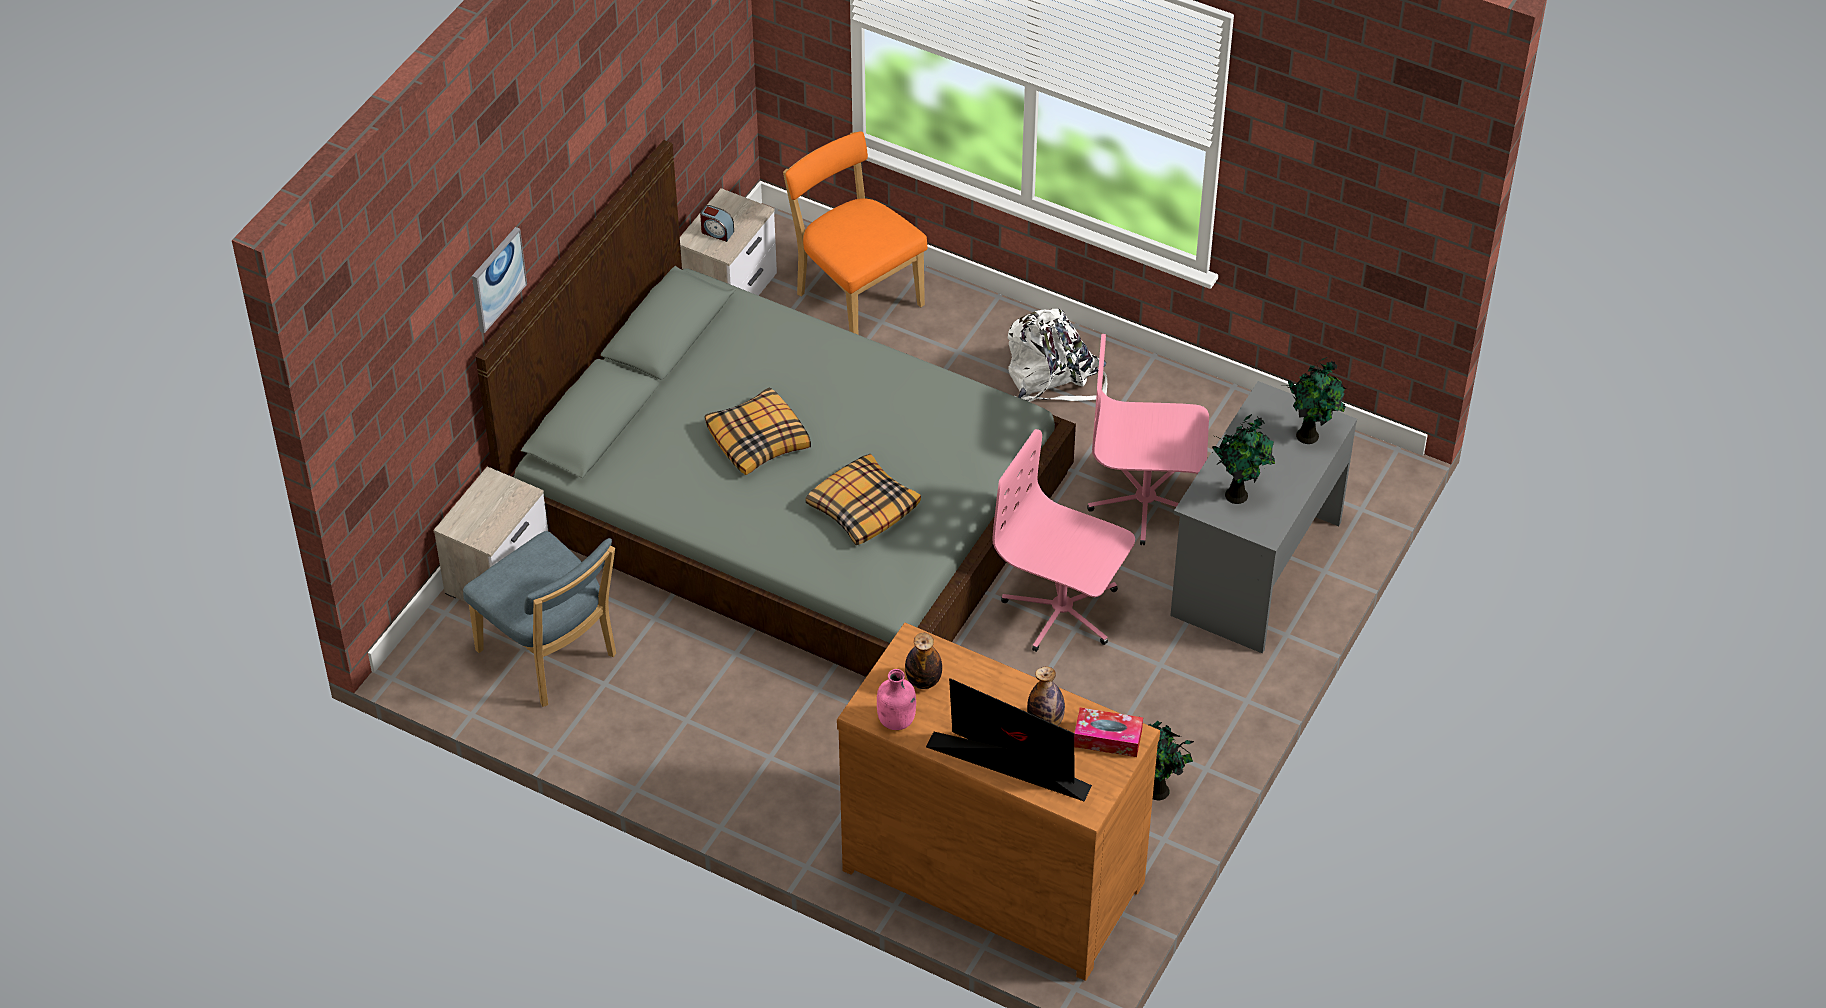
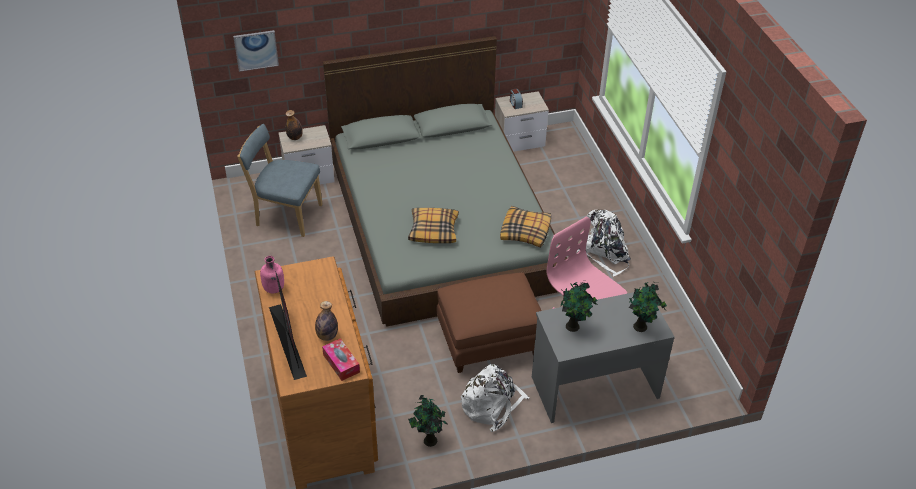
camera: 45 degrees right, 5 degrees down
blue chair [463,531,616,707] -> blue chair turned 105 degrees clockwise [237,124,323,237]
picture [472,227,527,333] -> picture moved to [233,30,279,72]
pillow [705,387,811,475] -> pillow moved to [500,206,551,248]
orange chair [783,131,928,335] -> none
bottle [905,633,942,689] -> bottle moved to [285,110,303,140]
pink office chair [992,429,1135,652] -> brown ottoman [437,272,542,373]
none -> white backpack [461,364,529,432]

